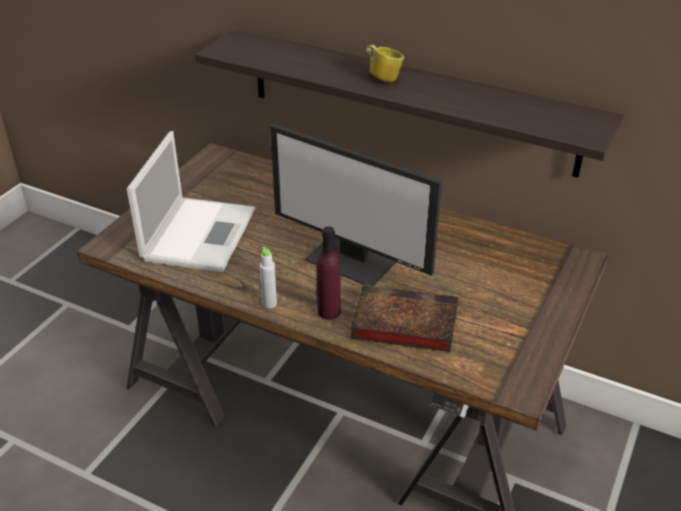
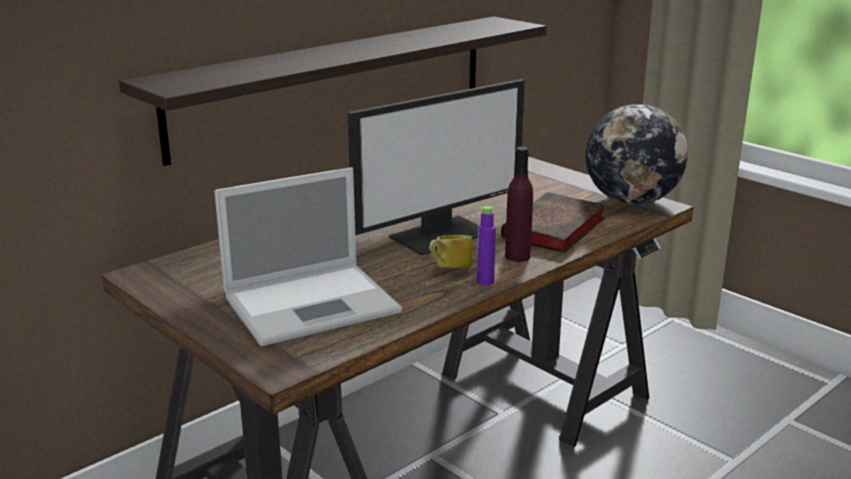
camera: 70 degrees left, 15 degrees down
laptop [127,131,256,272] -> laptop turned 120 degrees clockwise [214,167,402,346]
grey bottle [259,247,277,308] -> purple bottle [477,206,496,286]
mug [366,45,404,82] -> mug moved to [429,235,473,269]
none -> globe [586,104,688,205]

